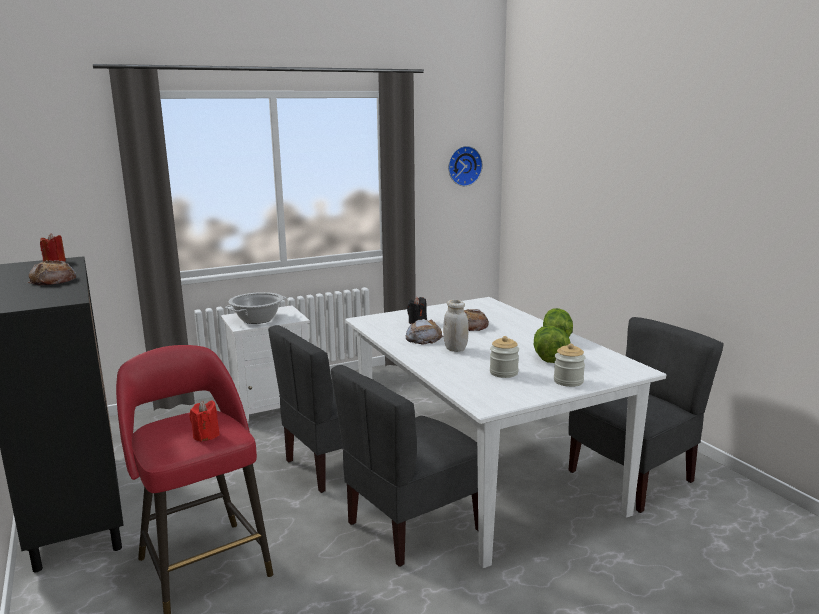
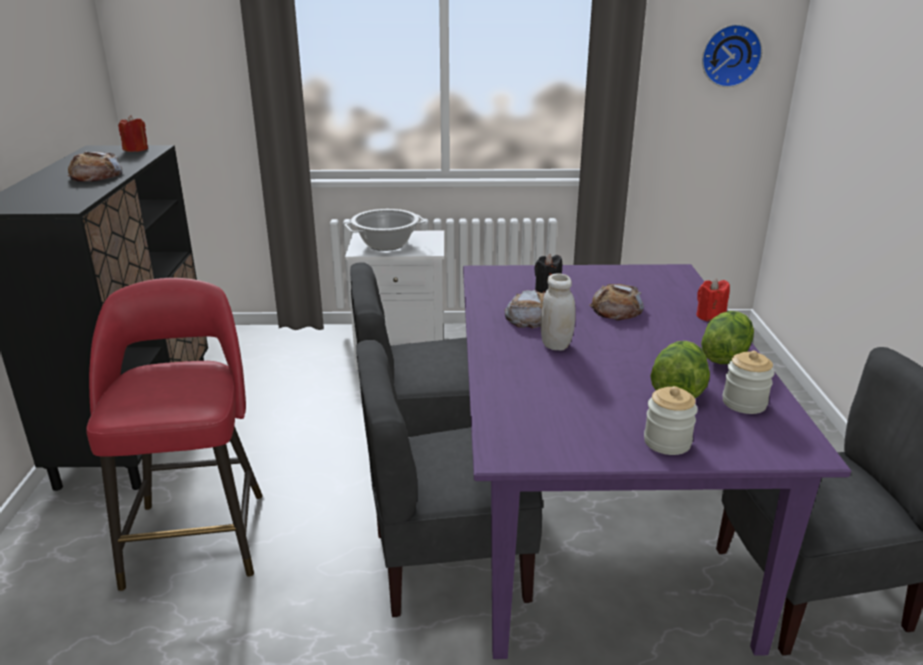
camera: 25 degrees right, 10 degrees up
red candle [190,400,220,442] -> red candle moved to [696,278,730,322]
white dining table [345,297,666,568] -> purple dining table [463,264,851,659]
jar [490,336,519,378] -> jar moved to [722,351,775,414]

